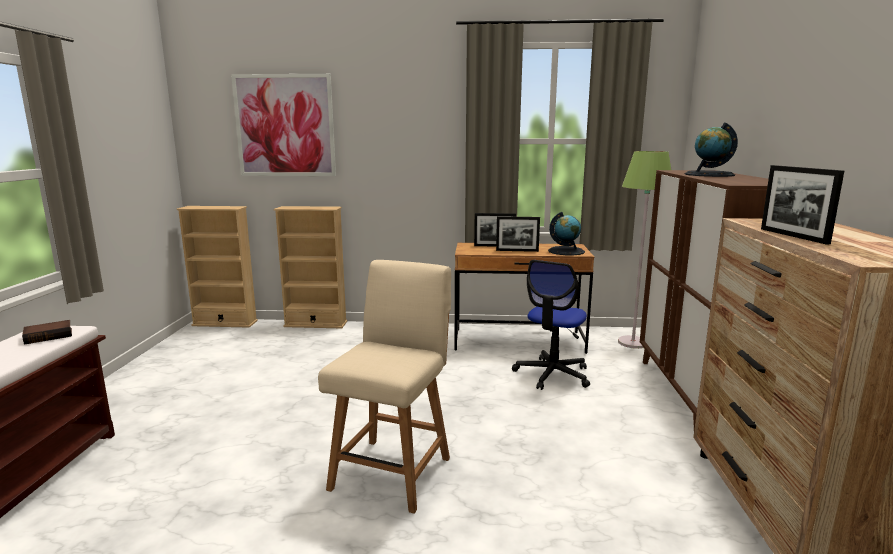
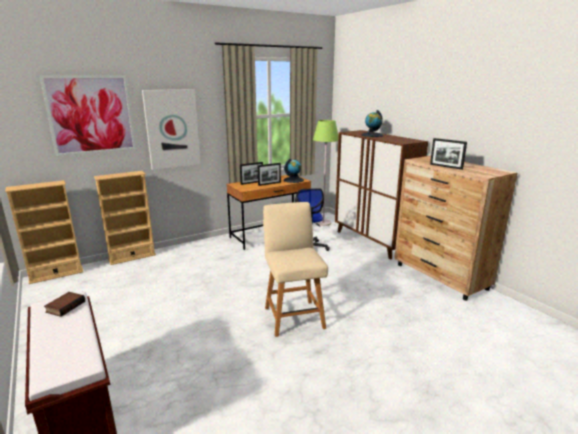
camera: 35 degrees left, 5 degrees up
none -> picture [142,89,201,170]

